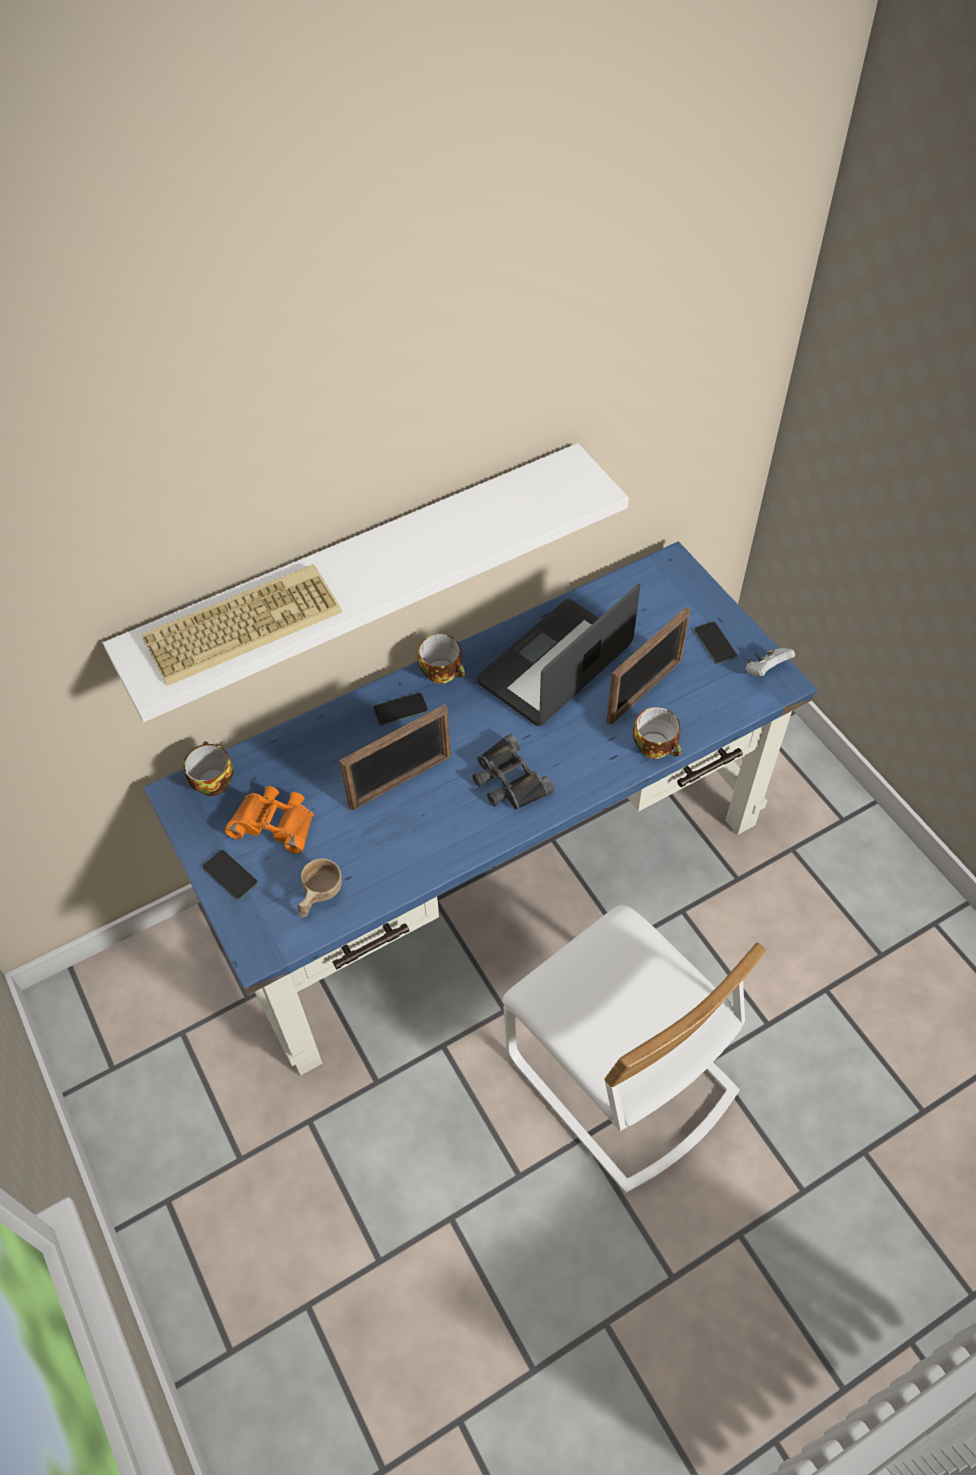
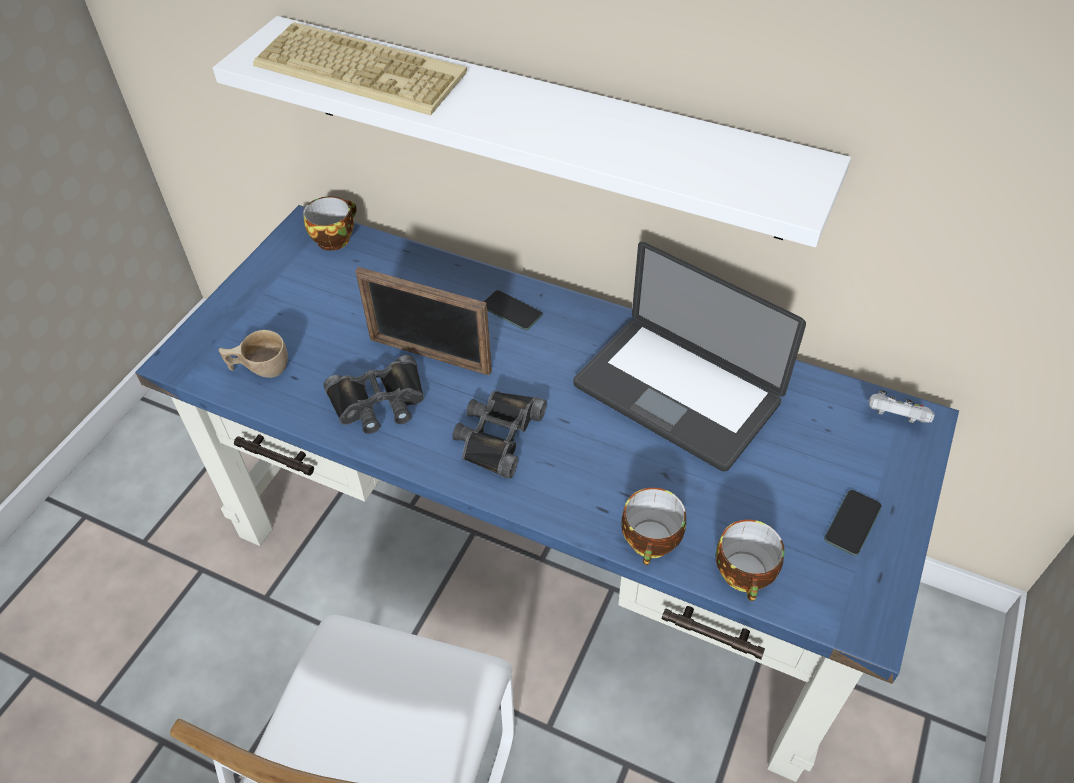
camera: 55 degrees right, 5 degrees down
phone [202,850,258,900] -> none
orange binoculars [225,786,314,854] -> none
cup [418,634,465,684] -> cup moved to [716,520,785,601]
laptop [477,584,640,726] -> laptop turned 150 degrees counterclockwise [573,242,806,471]
picture frame [606,607,690,725] -> none
white game controller [746,648,795,676] -> white game controller moved to [869,390,934,423]
none -> black binoculars [323,355,424,434]

